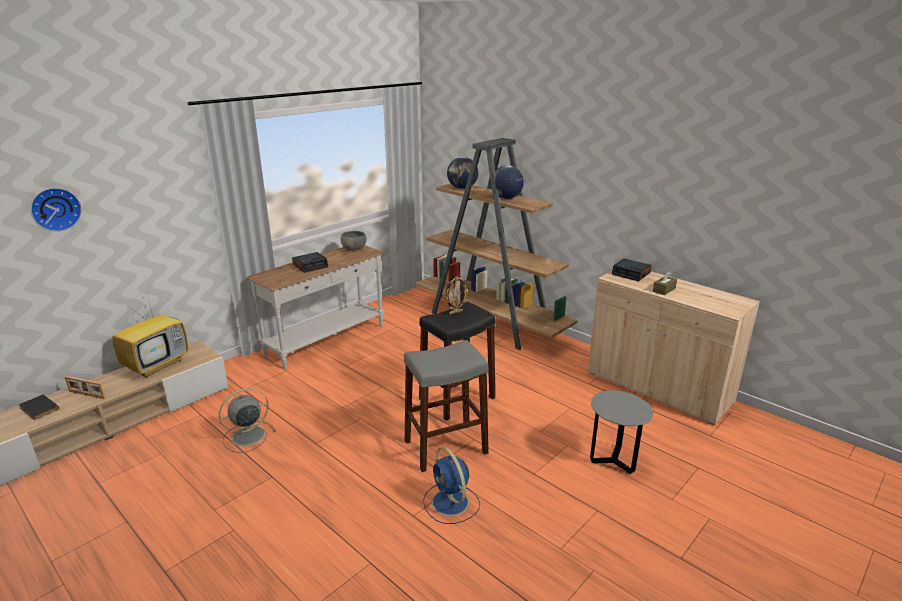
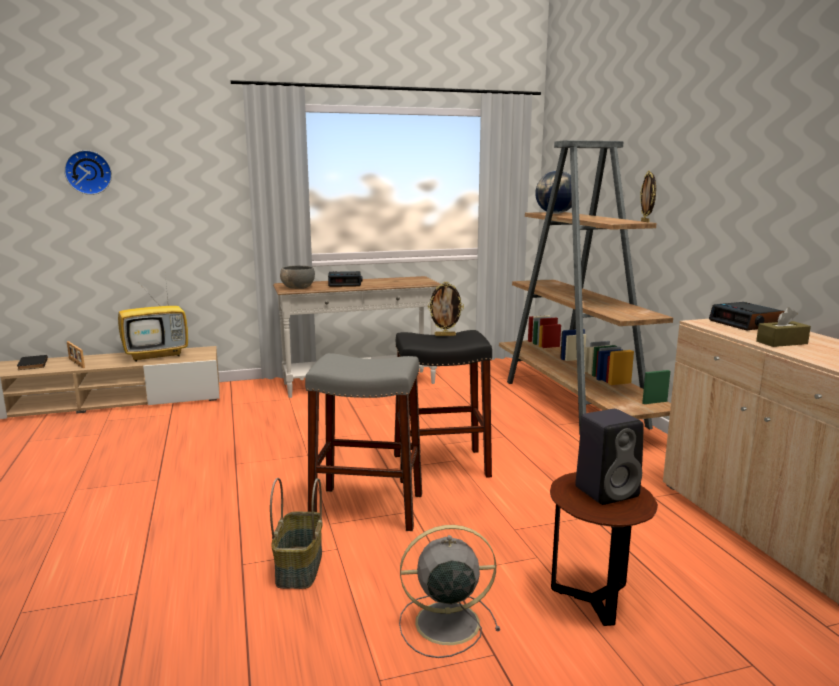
camera: 30 degrees right, 10 degrees down
grey fan [219,388,276,453] -> grey fan moved to [399,525,500,658]
grey bowl [340,231,366,251] -> grey bowl moved to [280,265,315,289]
blue fan [423,447,480,524] -> basket [270,478,322,589]
globe [490,165,524,199] -> none
grey side table [590,390,653,474] -> brown side table [550,472,658,626]
none -> black speaker [575,409,644,505]
none -> picture frame [640,171,656,223]

